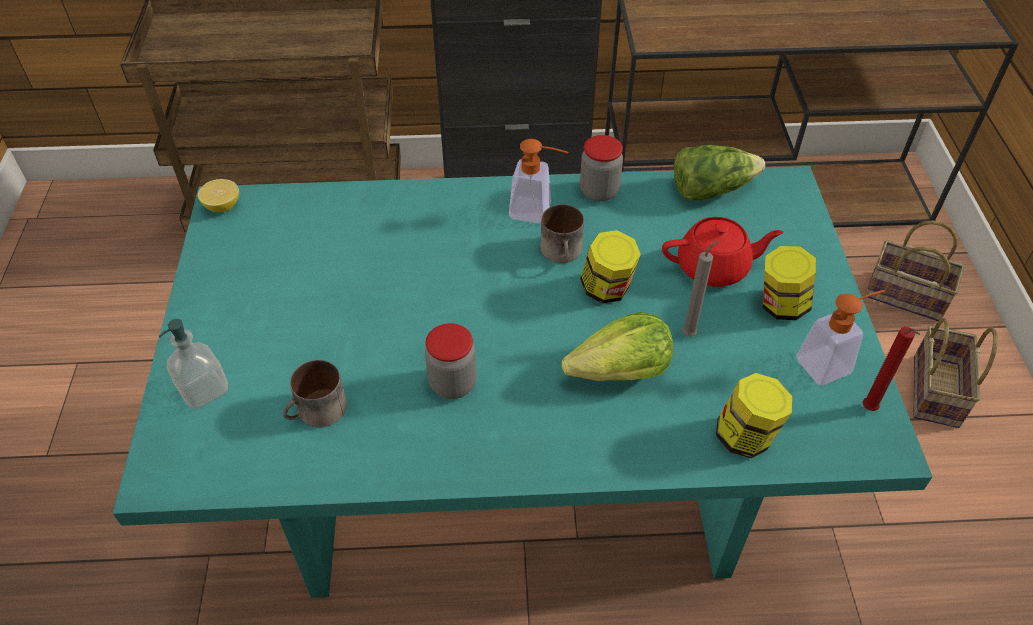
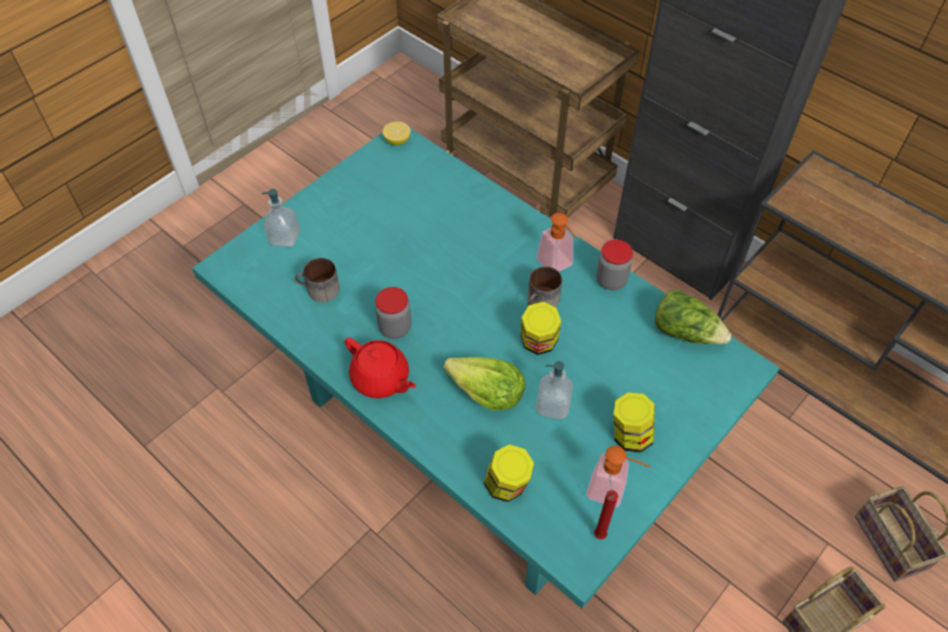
camera: 45 degrees right, 5 degrees up
red teapot [662,217,783,287] -> red teapot moved to [345,337,416,398]
grey candle [682,240,719,337] -> soap dispenser [536,361,573,419]

